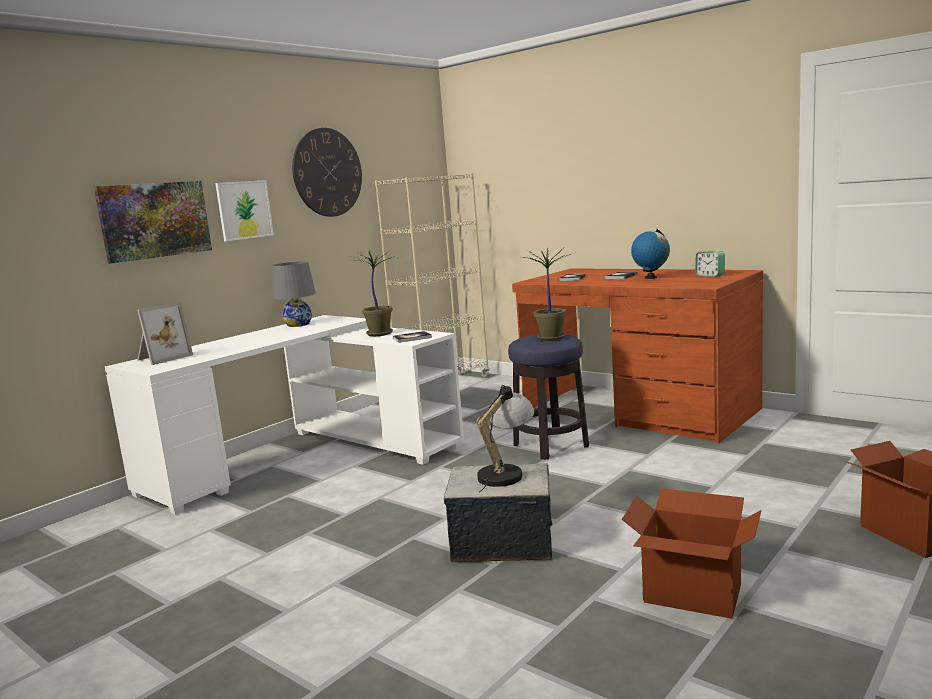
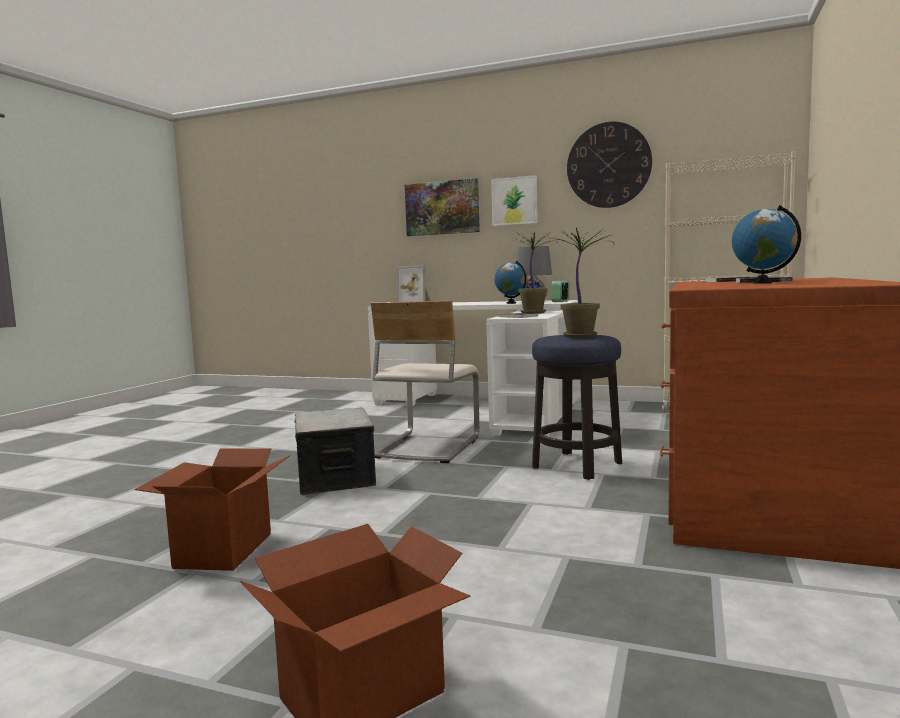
camera: 70 degrees right, 5 degrees down
table lamp [476,385,534,492] -> none
alarm clock [695,251,725,277] -> alarm clock moved to [551,281,570,302]
none -> beige chair [371,301,479,463]
none -> globe [494,261,527,304]

